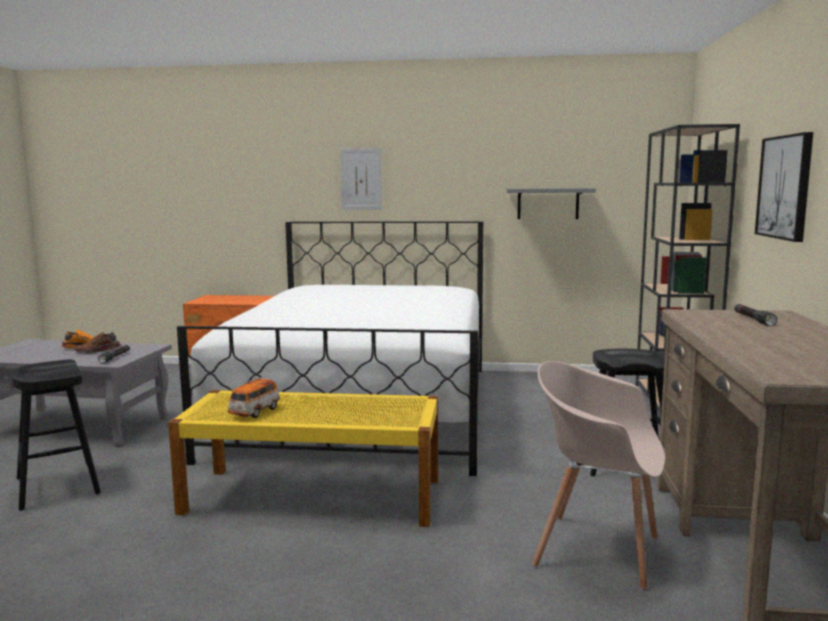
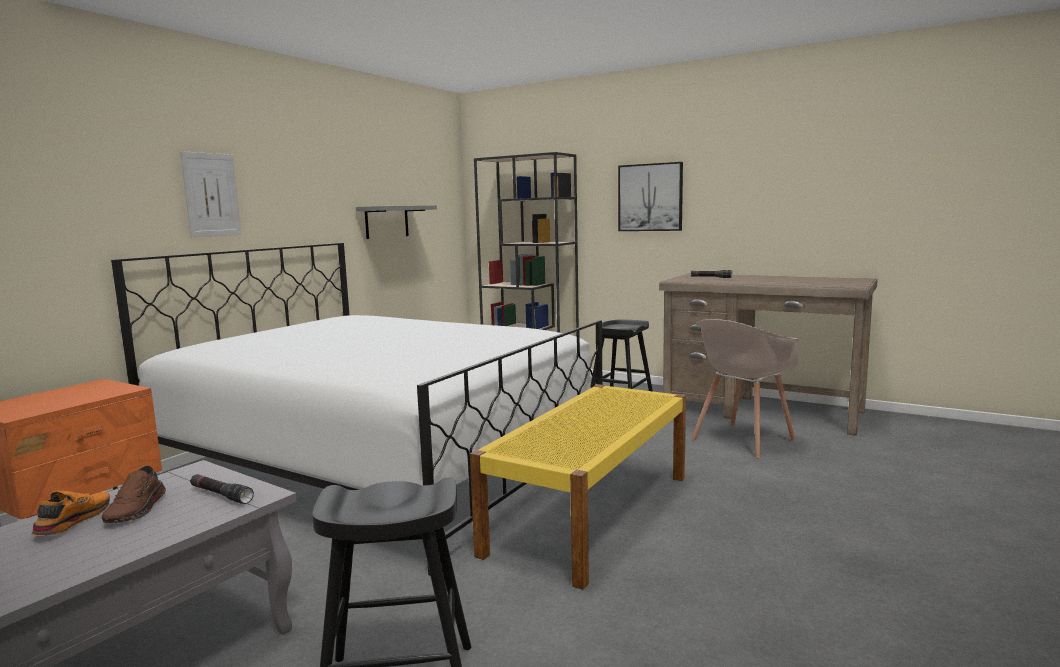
camera: 65 degrees left, 0 degrees up
toy car [228,377,280,418] -> none

